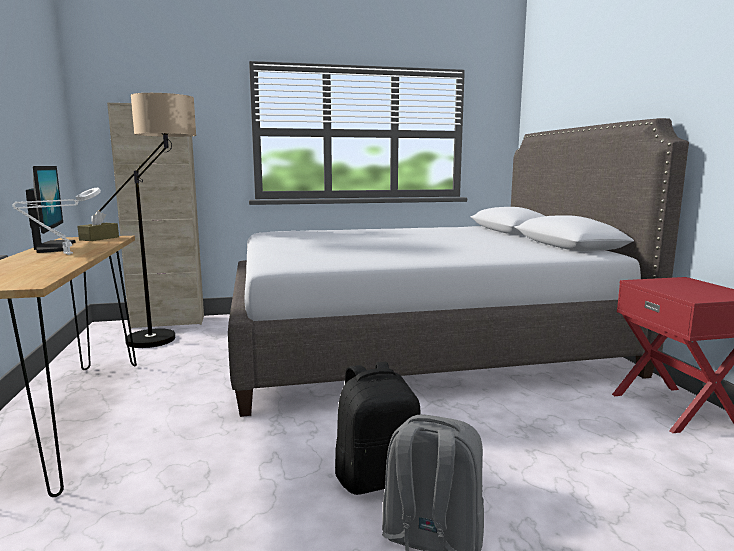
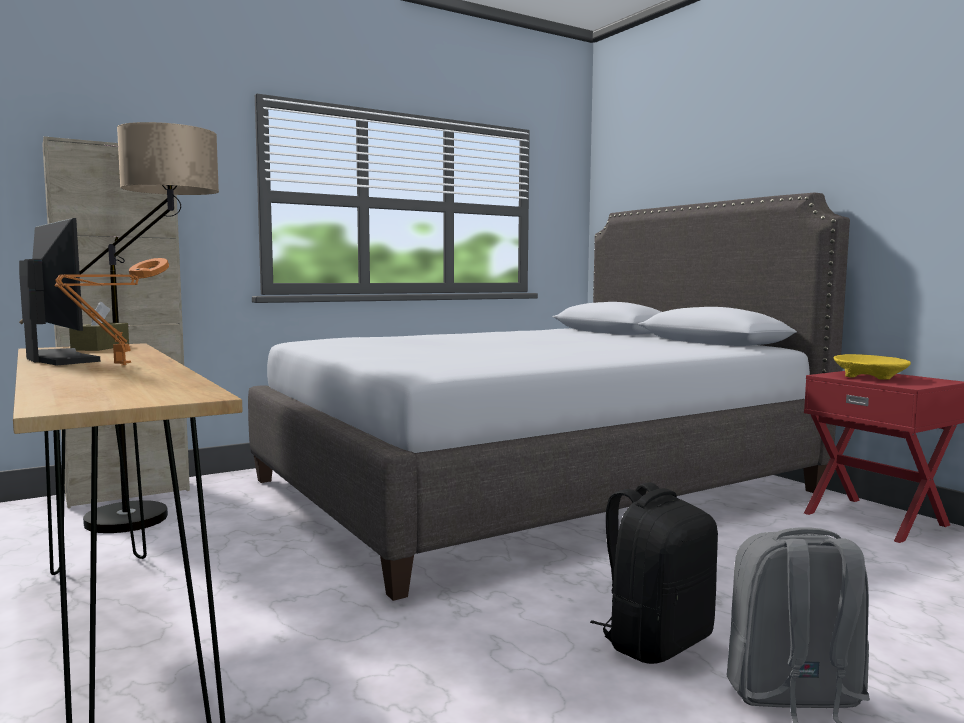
camera: 20 degrees left, 5 degrees down
white table lamp [12,188,101,255] -> orange table lamp [54,258,169,365]
none -> yellow bowl [834,354,911,380]

